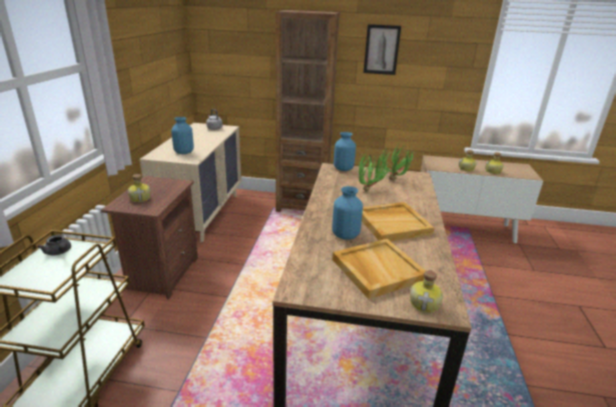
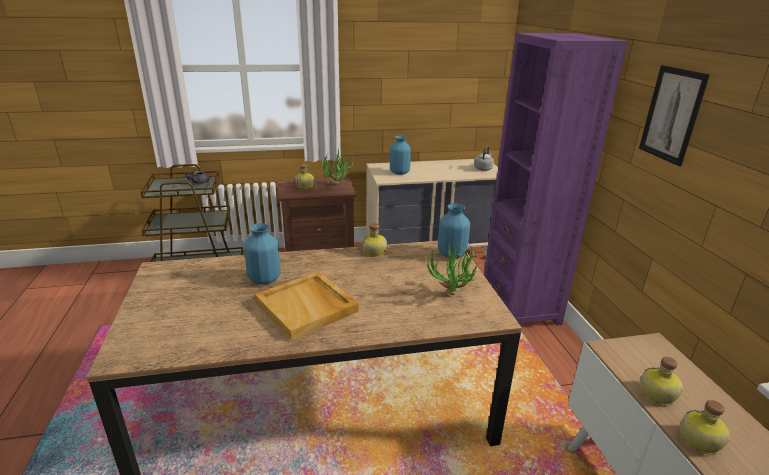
camera: 70 degrees right, 0 degrees up
brown bookcase [276,10,340,212] -> purple bookcase [484,33,628,326]
beige tray [332,239,426,299] -> none
potted plant [358,150,392,192] -> potted plant moved to [322,149,354,185]
bottle [410,270,443,313] -> bottle moved to [361,223,387,257]

